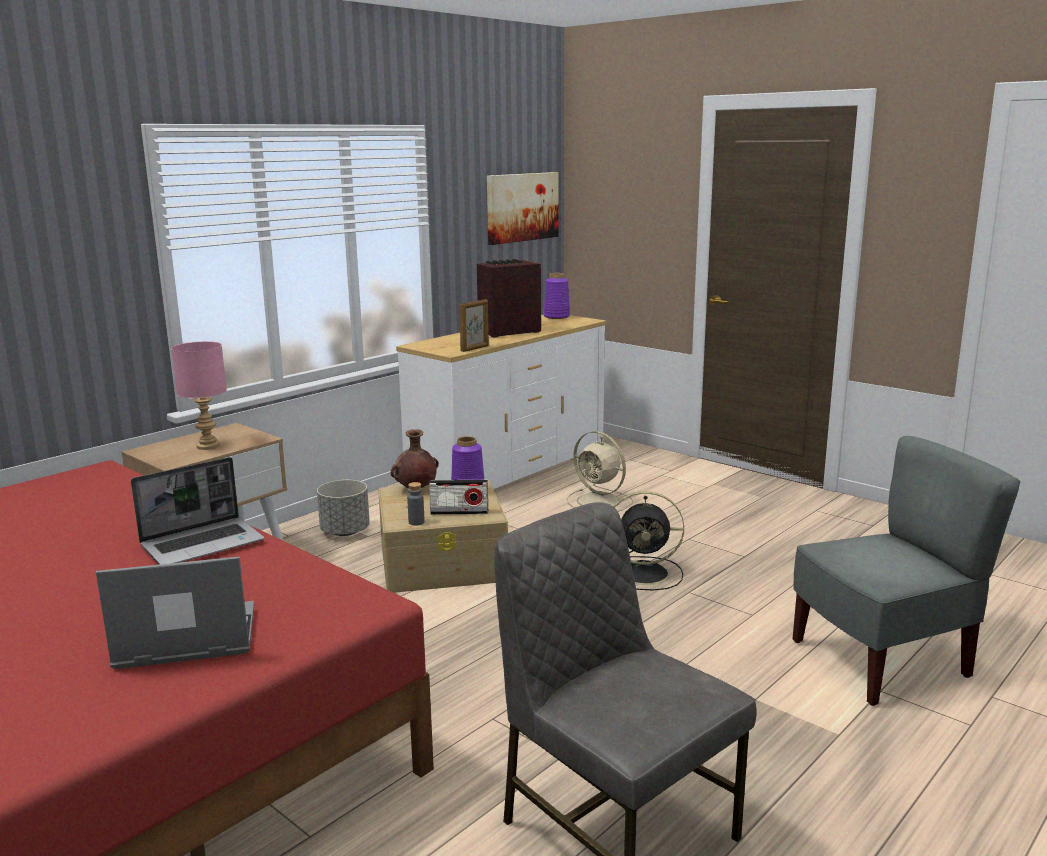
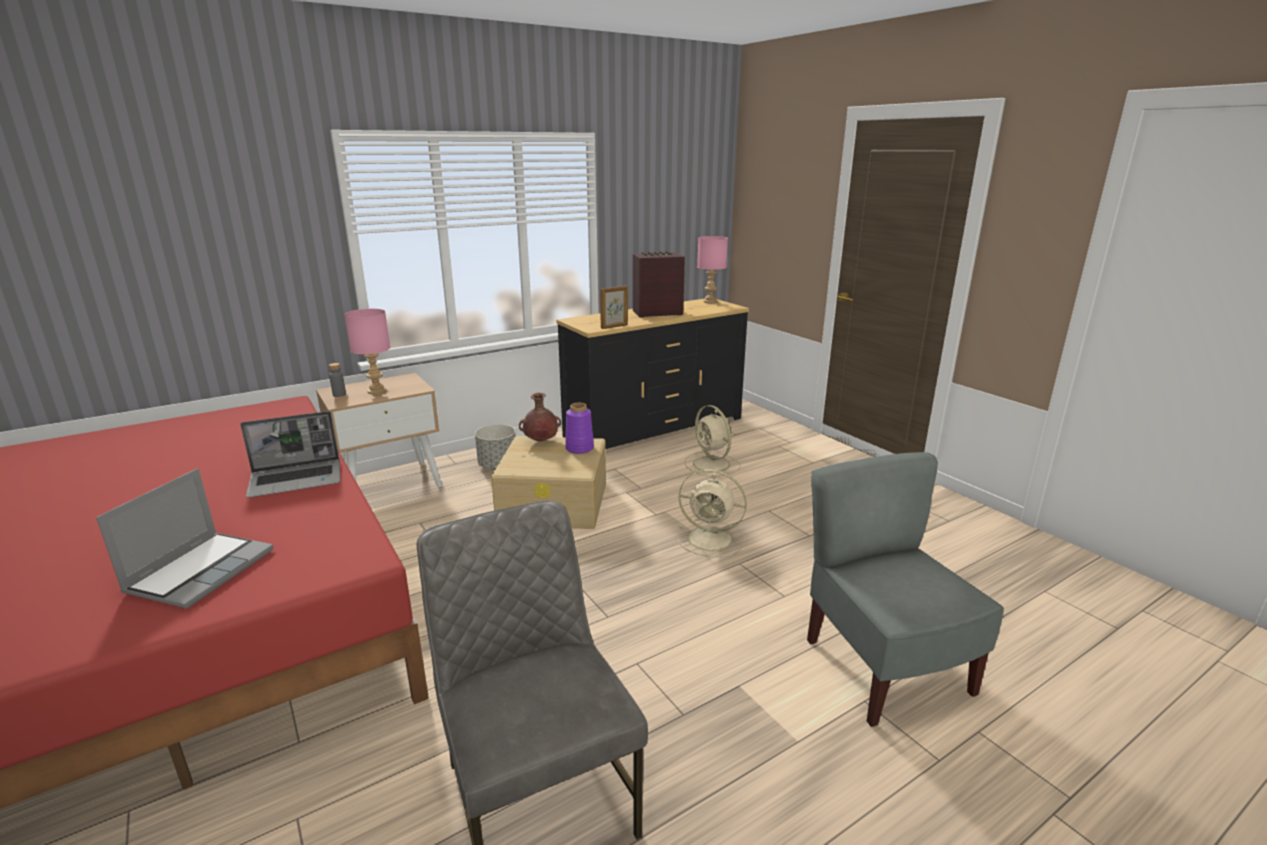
camera: 15 degrees right, 5 degrees up
laptop [96,556,254,669] -> laptop turned 105 degrees clockwise [96,468,274,608]
white dresser [396,315,606,489] -> black dresser [556,298,749,449]
grey bottle [407,482,425,526] -> grey bottle moved to [329,363,346,397]
radio [429,480,488,515] -> none
picture [487,172,558,245] -> none
purple vase [544,273,570,319] -> pink table lamp [697,236,728,303]
black fan [613,491,684,591] -> beige fan [677,469,747,557]
grey chair [792,436,1021,706] -> grey chair turned 105 degrees counterclockwise [807,452,1004,727]

